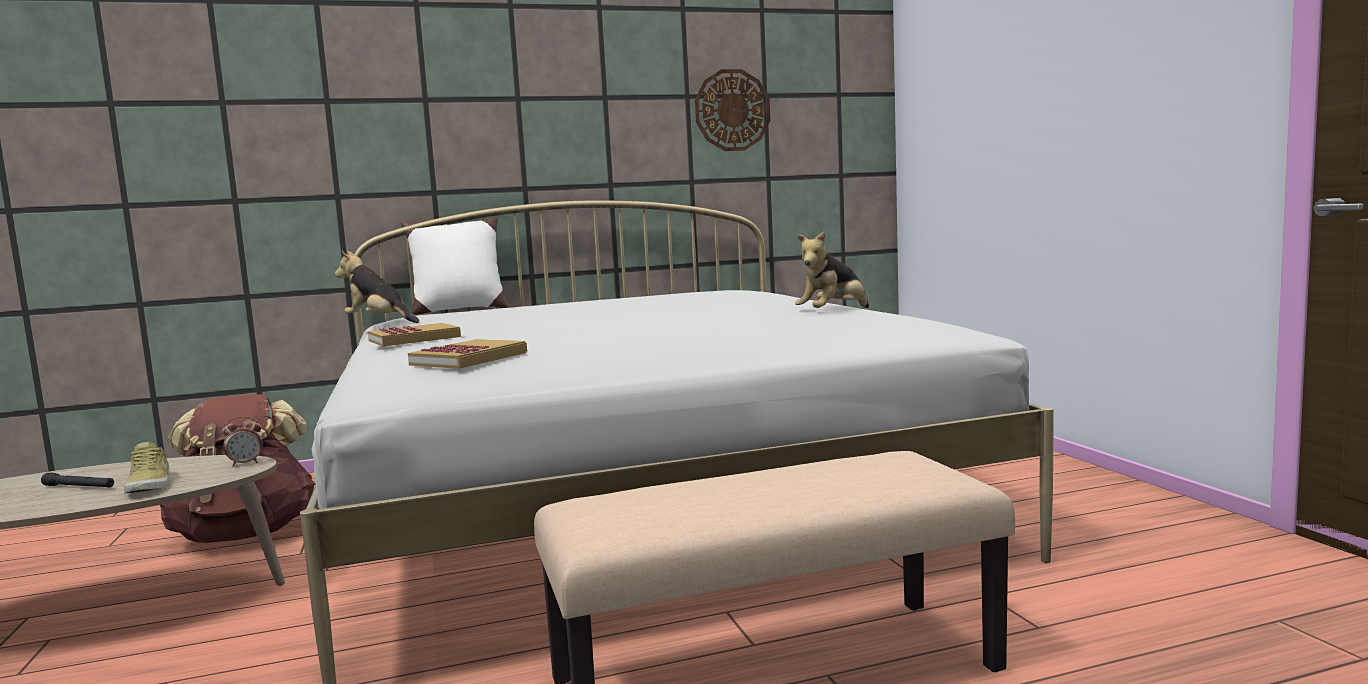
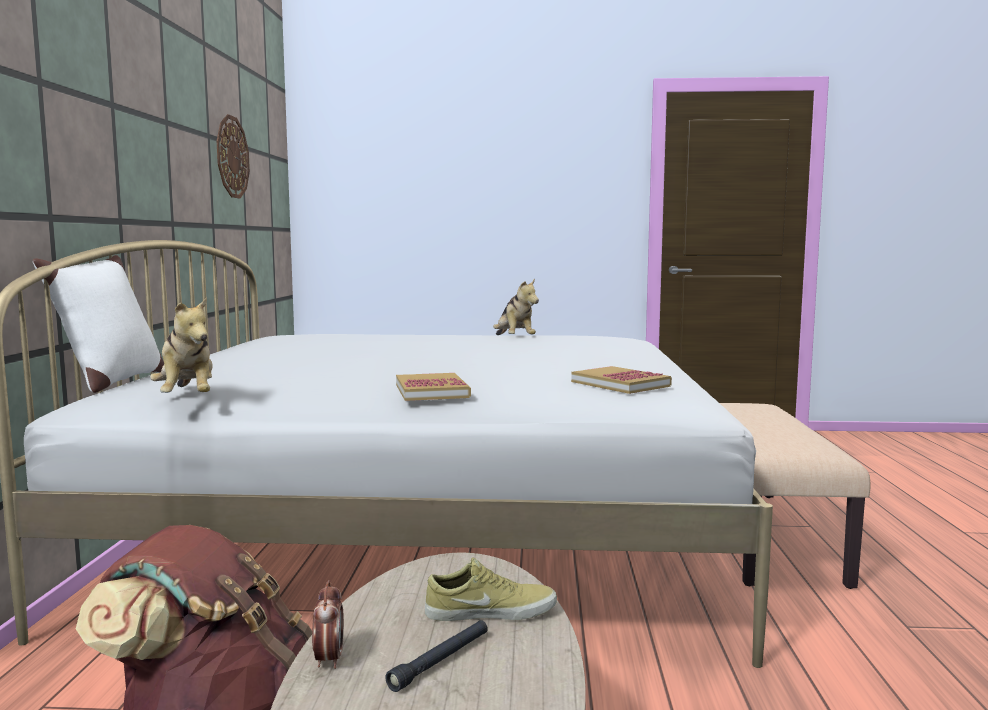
camera: 70 degrees left, 0 degrees up
alarm clock [222,416,263,467] -> alarm clock moved to [312,580,344,669]
plush toy [335,250,419,323] -> plush toy turned 75 degrees counterclockwise [150,297,213,393]

